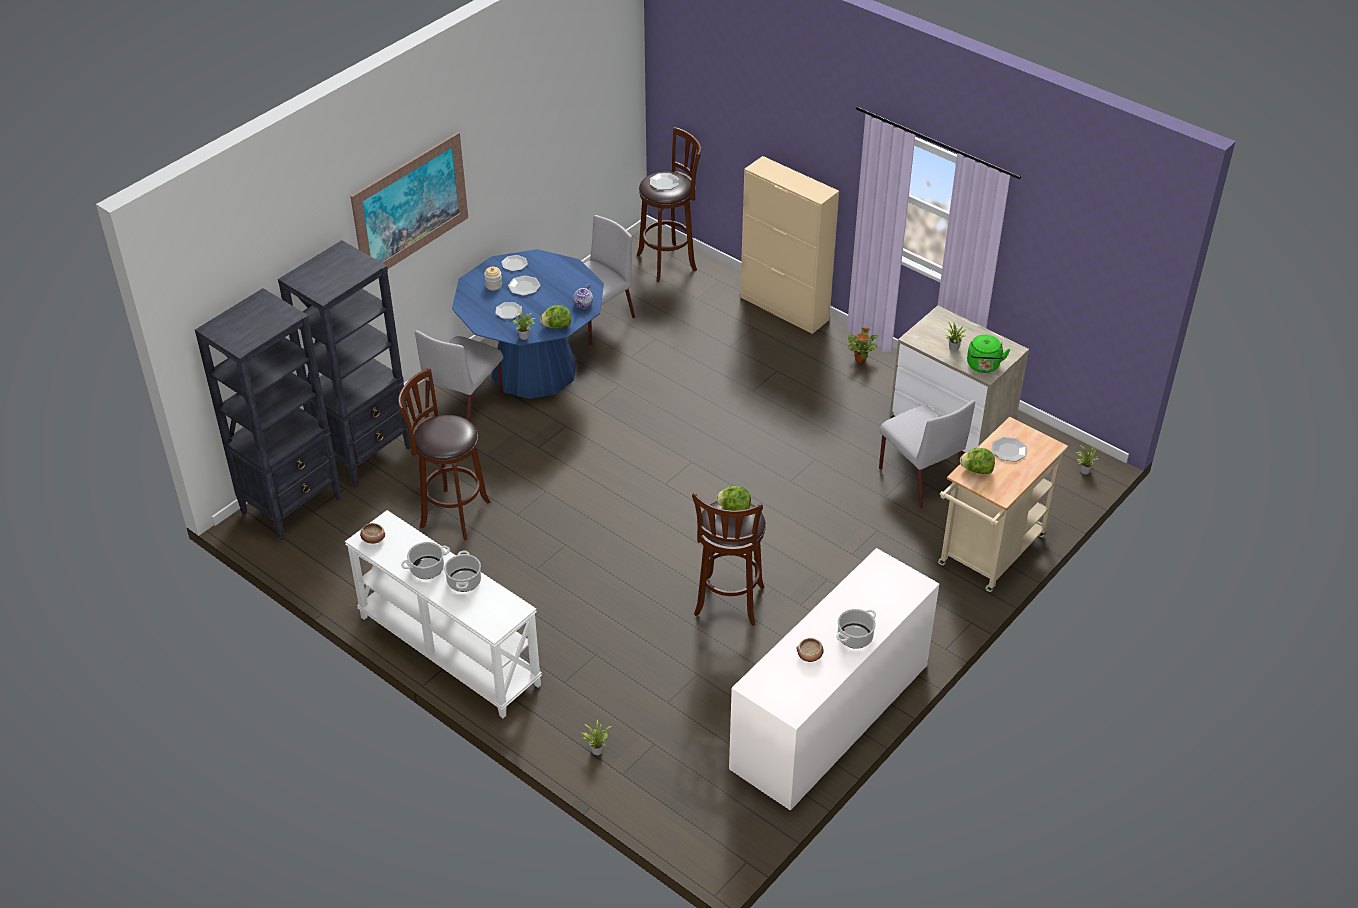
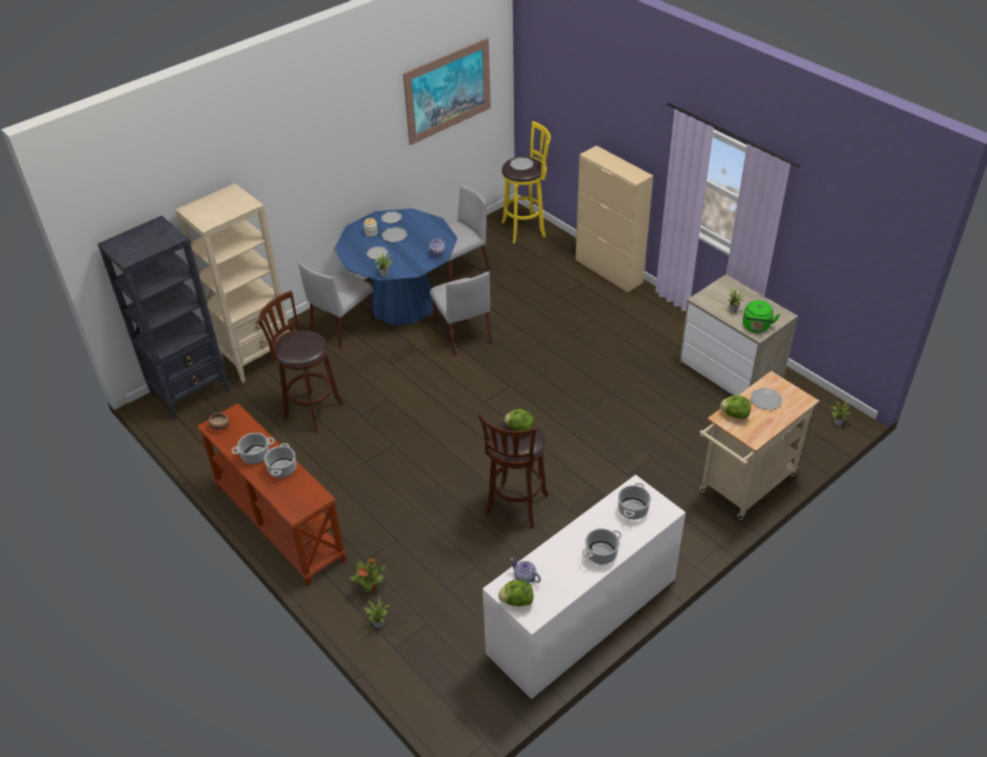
camera: 10 degrees right, 0 degrees up
black bookcase [278,240,411,488] -> beige bookcase [176,184,290,383]
white console table [345,510,542,718] -> brown console table [197,403,346,586]
picture [350,132,468,269] -> picture moved to [403,38,491,145]
lettuce [540,305,571,328] -> lettuce moved to [498,580,533,607]
brown stool [636,127,701,282] -> yellow stool [501,121,551,244]
bowl [797,638,824,662] -> none
potted plant [848,327,878,363] -> potted plant moved to [350,558,386,593]
grey chair [879,400,975,509] -> grey chair moved to [430,272,492,355]
none -> teapot [510,558,541,583]
none -> cooking pot [618,483,651,520]

